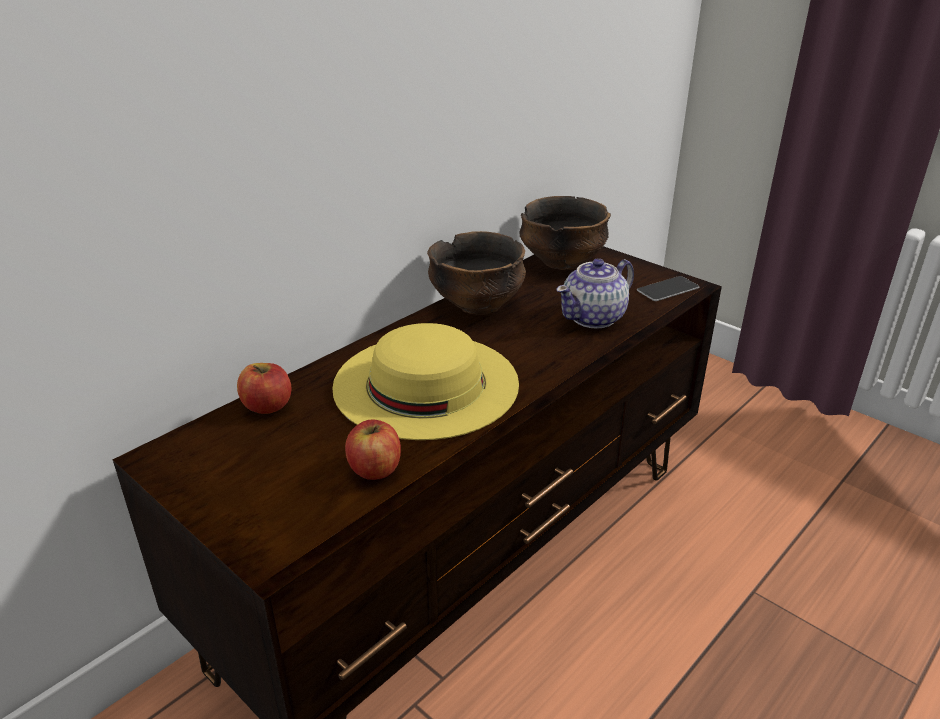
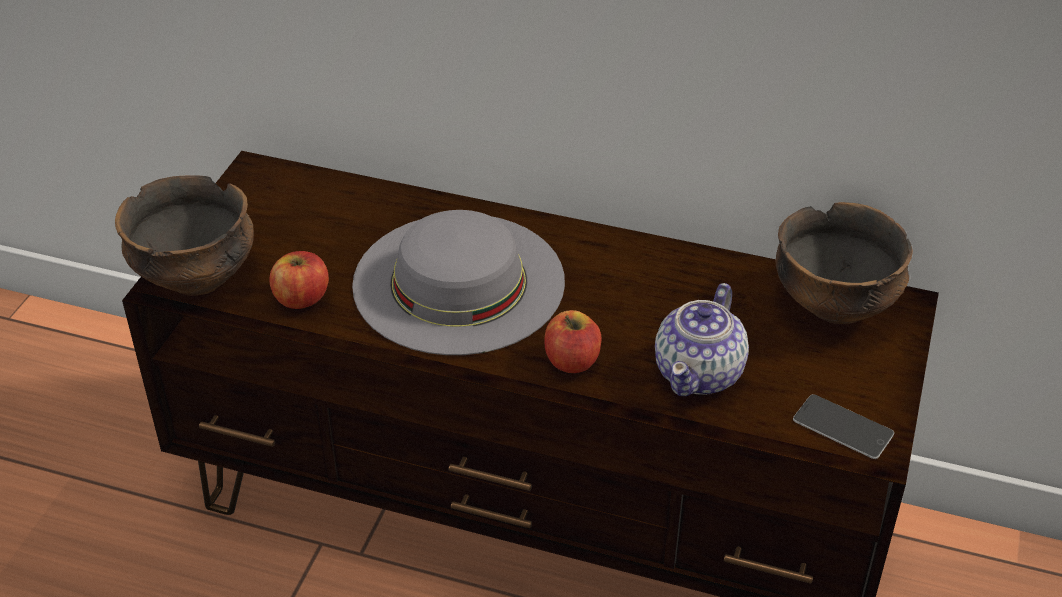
camera: 65 degrees right, 10 degrees up
apple [237,363,292,414] -> apple moved to [544,310,601,373]
yellow hat [332,323,519,440] -> grey hat [352,210,565,355]
bowl [427,231,526,315] -> bowl moved to [115,175,254,296]
teapot [556,258,634,329] -> teapot turned 90 degrees counterclockwise [655,283,749,396]

